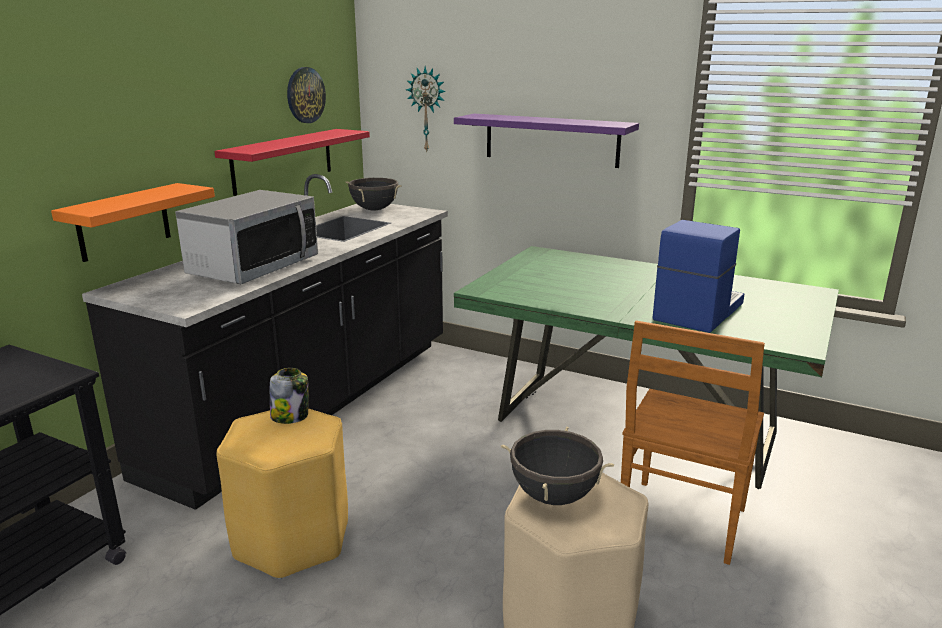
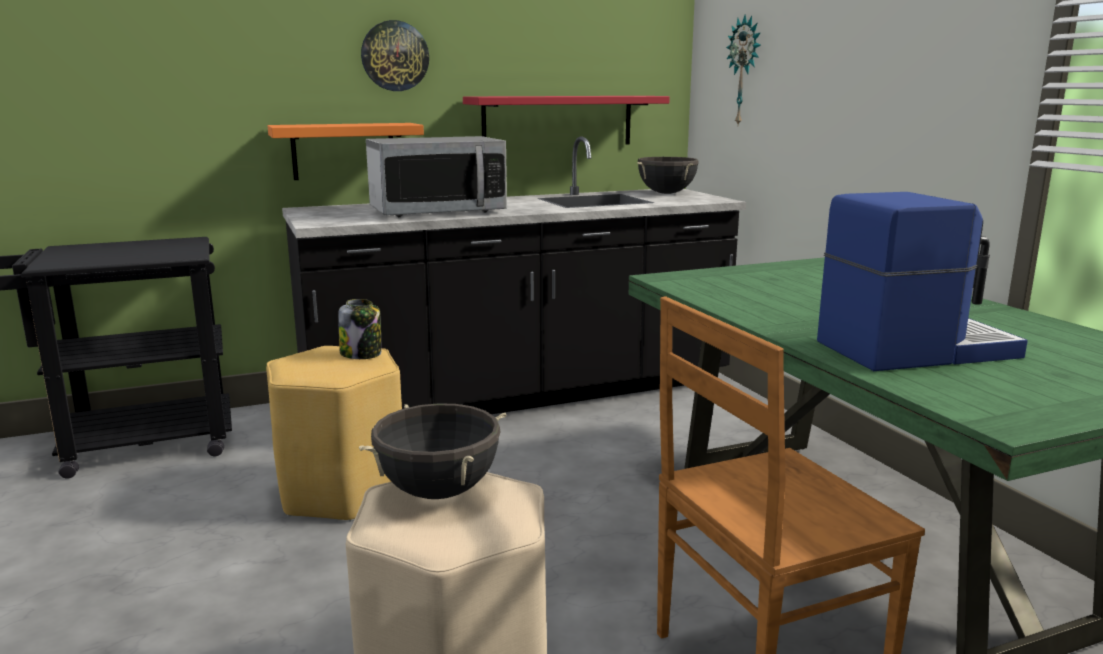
camera: 40 degrees right, 5 degrees down
wall clock [287,67,326,123] -> wall clock moved to [361,20,429,91]
purple shelf [454,114,639,168] -> none

